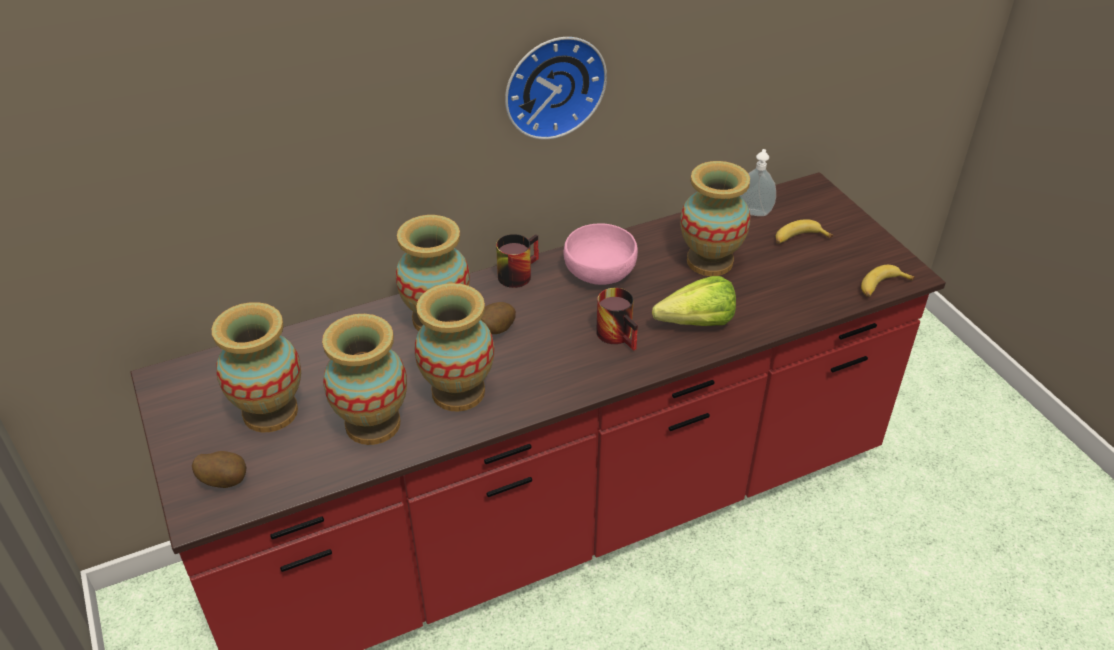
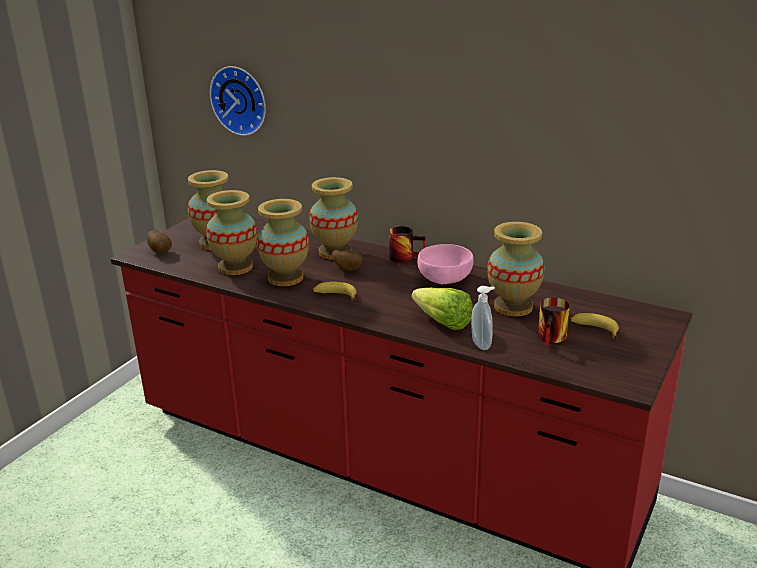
camera: 55 degrees right, 15 degrees down
wall clock [505,37,607,140] -> wall clock moved to [210,66,266,136]
mug [596,288,638,351] -> mug moved to [538,298,570,347]
soap dispenser [740,149,776,216] -> soap dispenser moved to [471,286,495,350]
banana [861,265,915,297] -> banana moved to [313,282,357,301]

